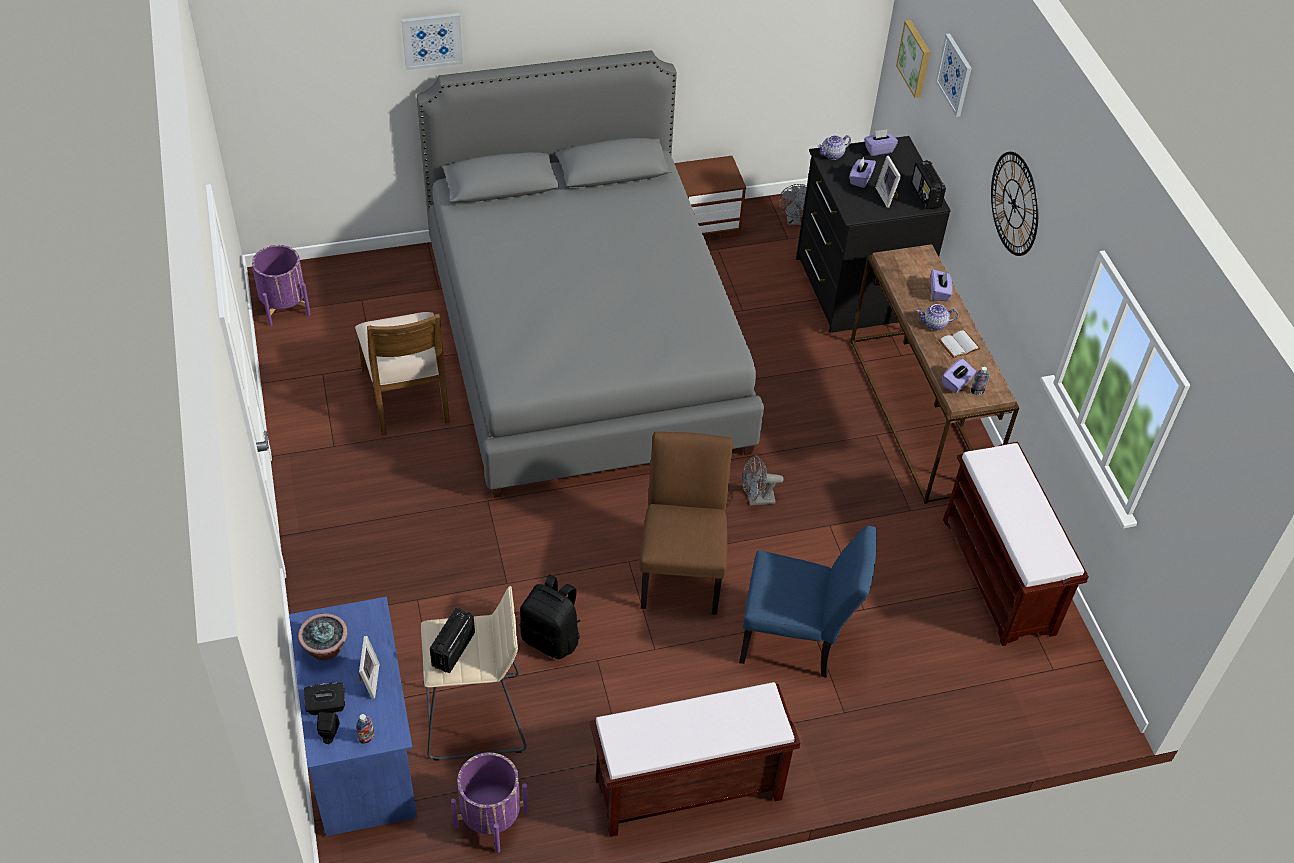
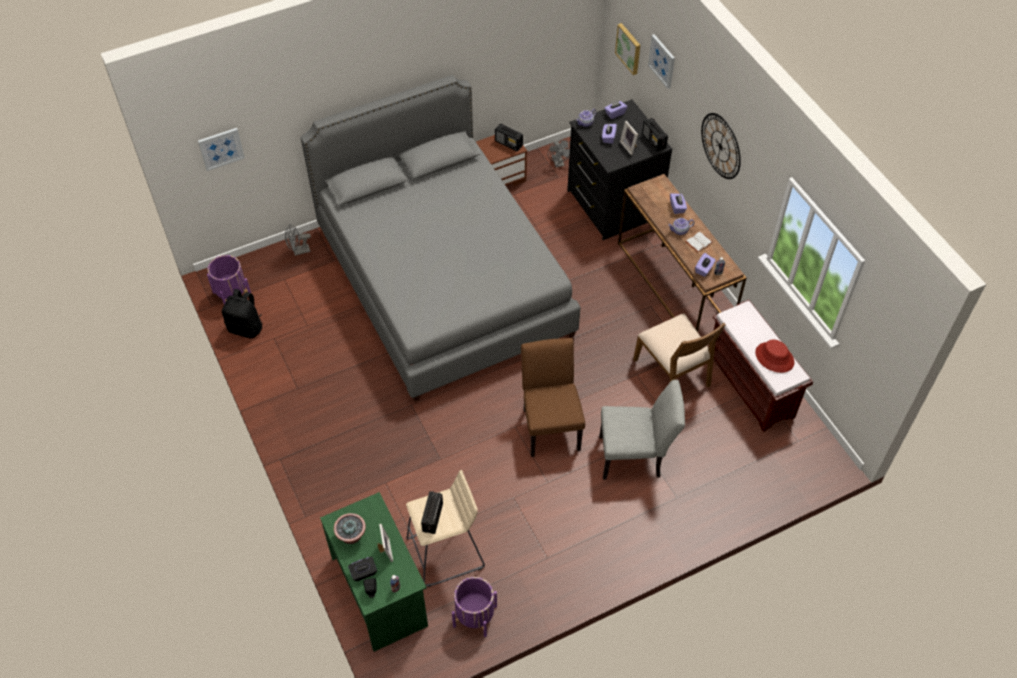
camera: 10 degrees left, 5 degrees up
blue desk [289,597,417,836] -> green desk [320,492,428,652]
brown chair [355,312,450,435] -> brown chair moved to [633,314,725,387]
picture [401,13,463,70] -> picture moved to [198,128,245,171]
black backpack [520,575,580,659] -> black backpack moved to [222,289,263,339]
brown bench [589,682,800,837] -> none
blue chair [739,526,876,678] -> grey chair [599,380,685,480]
grey fan [742,455,784,506] -> grey fan moved to [285,224,311,256]
none -> radio [495,124,523,151]
none -> red hat [755,340,794,373]

